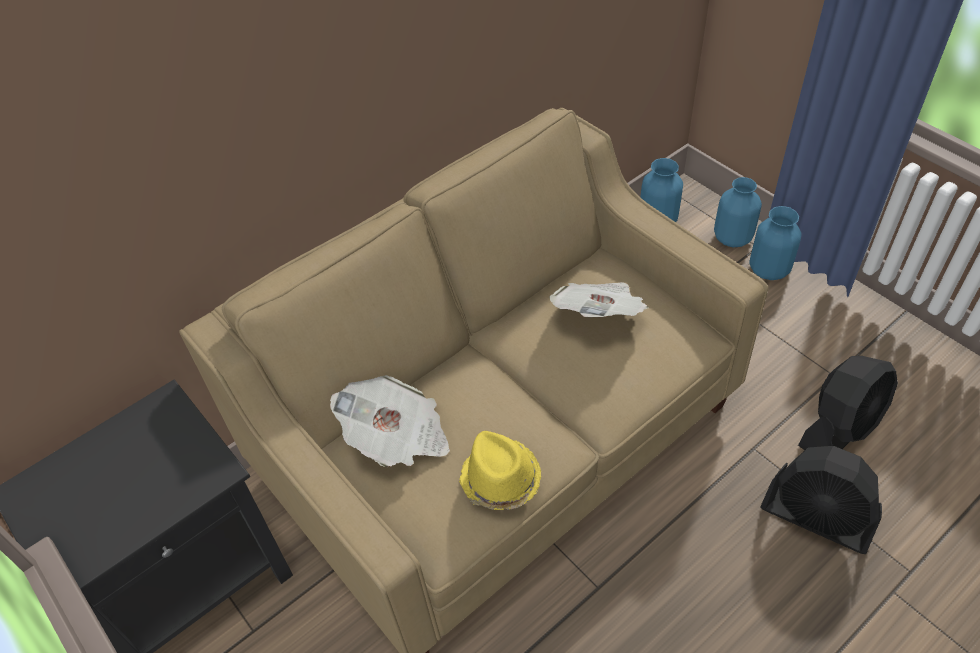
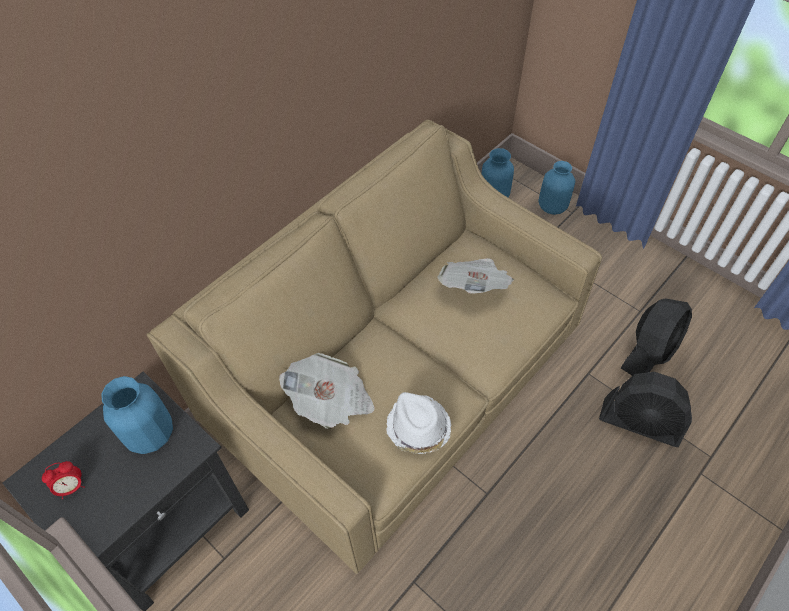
camera: 10 degrees left, 5 degrees up
yellow hat [459,431,541,510] -> white hat [386,392,451,454]
blue vase [749,206,801,280] -> blue vase moved to [101,376,173,454]
none -> alarm clock [42,461,85,499]

